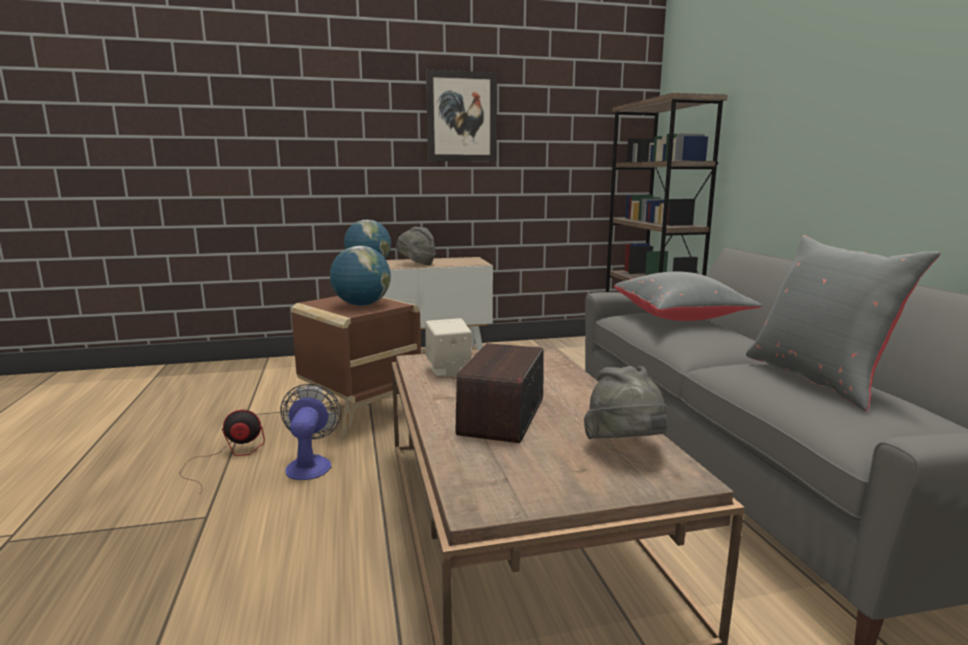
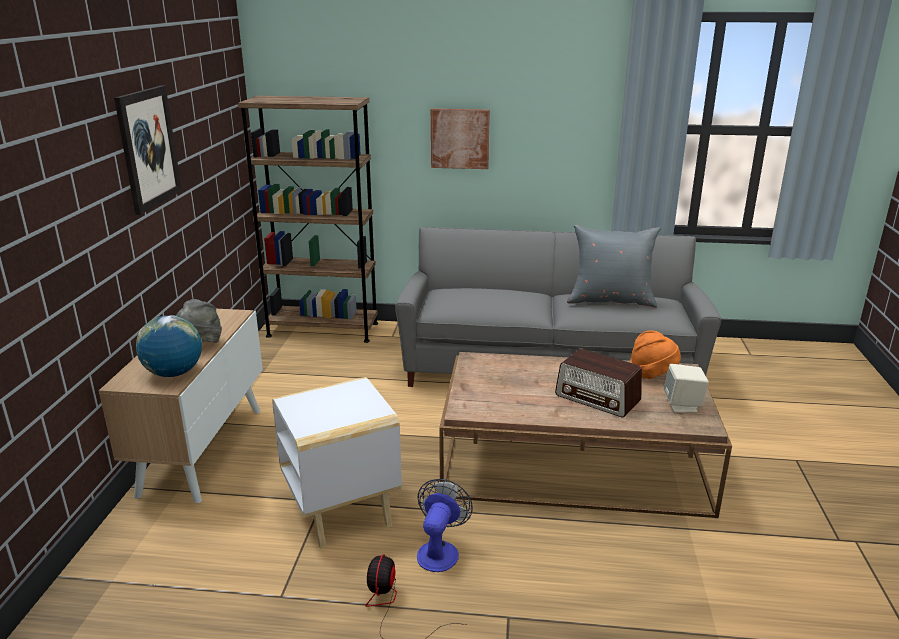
camera: 70 degrees left, 10 degrees up
fan [280,384,341,480] -> fan turned 90 degrees clockwise [417,479,473,572]
brown side table [291,296,421,437] -> white side table [272,377,402,549]
globe [330,246,391,306] -> none
beige speaker [425,318,472,377] -> beige speaker moved to [664,364,709,412]
grey hat [584,366,667,439] -> orange hat [630,330,681,379]
grey pillow [614,272,762,321] -> none
none -> picture [431,109,490,169]

